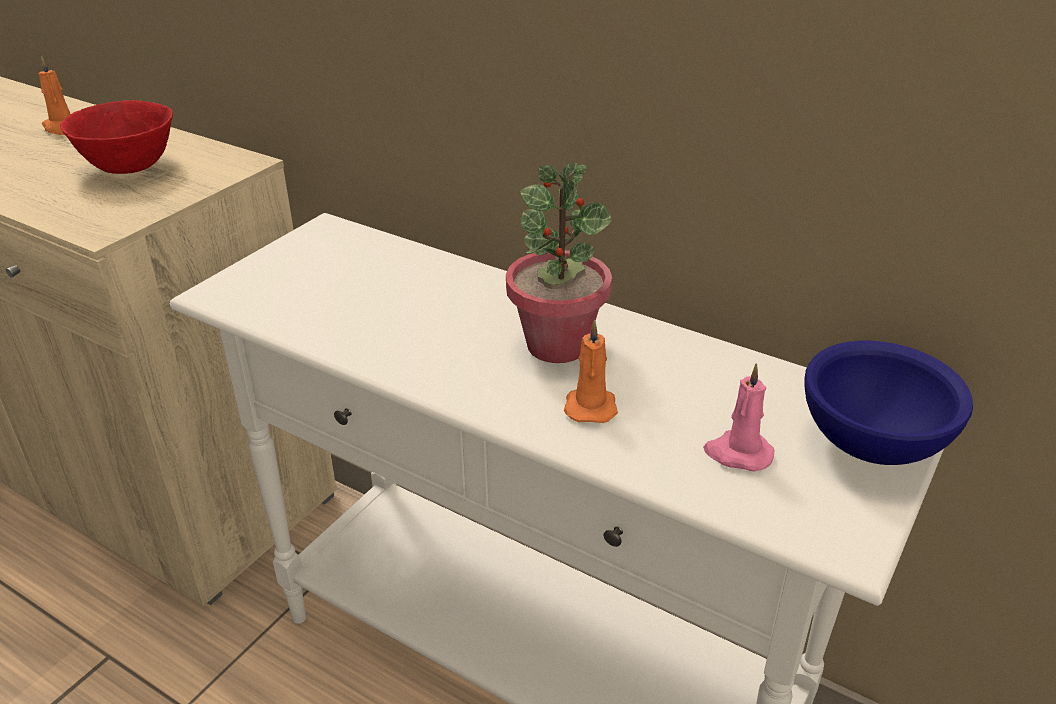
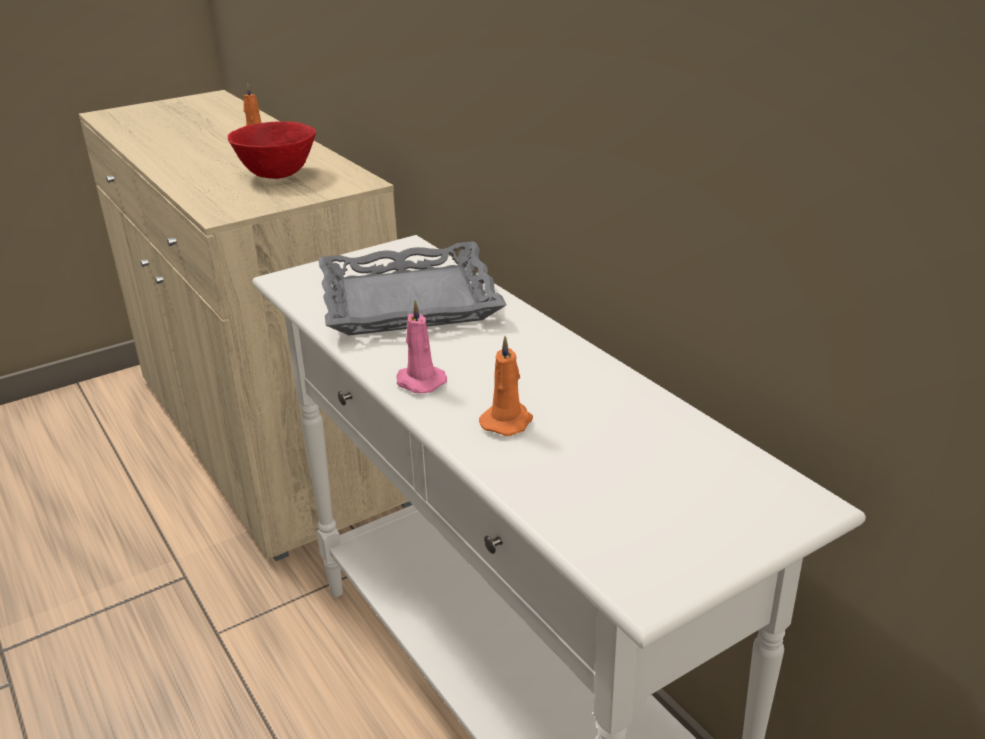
camera: 25 degrees right, 5 degrees down
potted plant [506,163,612,363] -> none
pink candle [703,363,774,471] -> pink candle moved to [397,300,447,393]
blue bowl [804,341,973,465] -> none
none -> grey tray [318,241,506,335]

